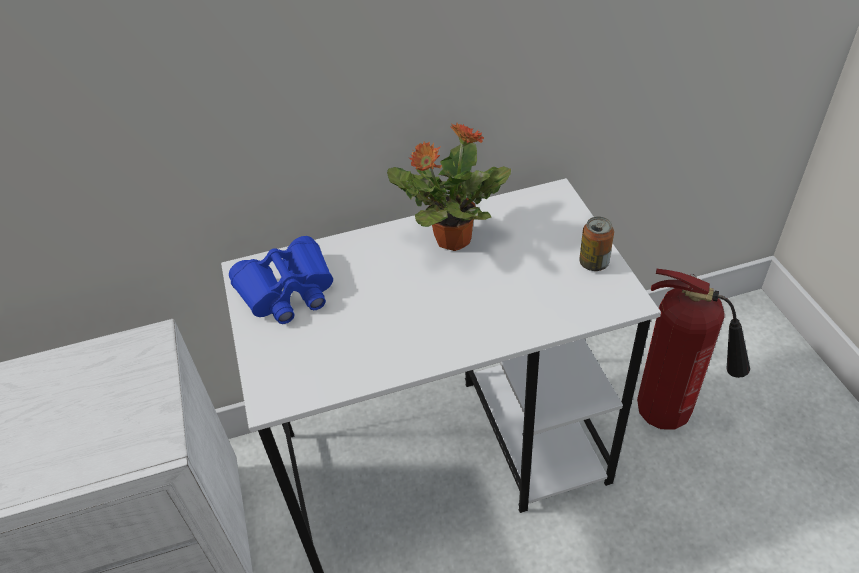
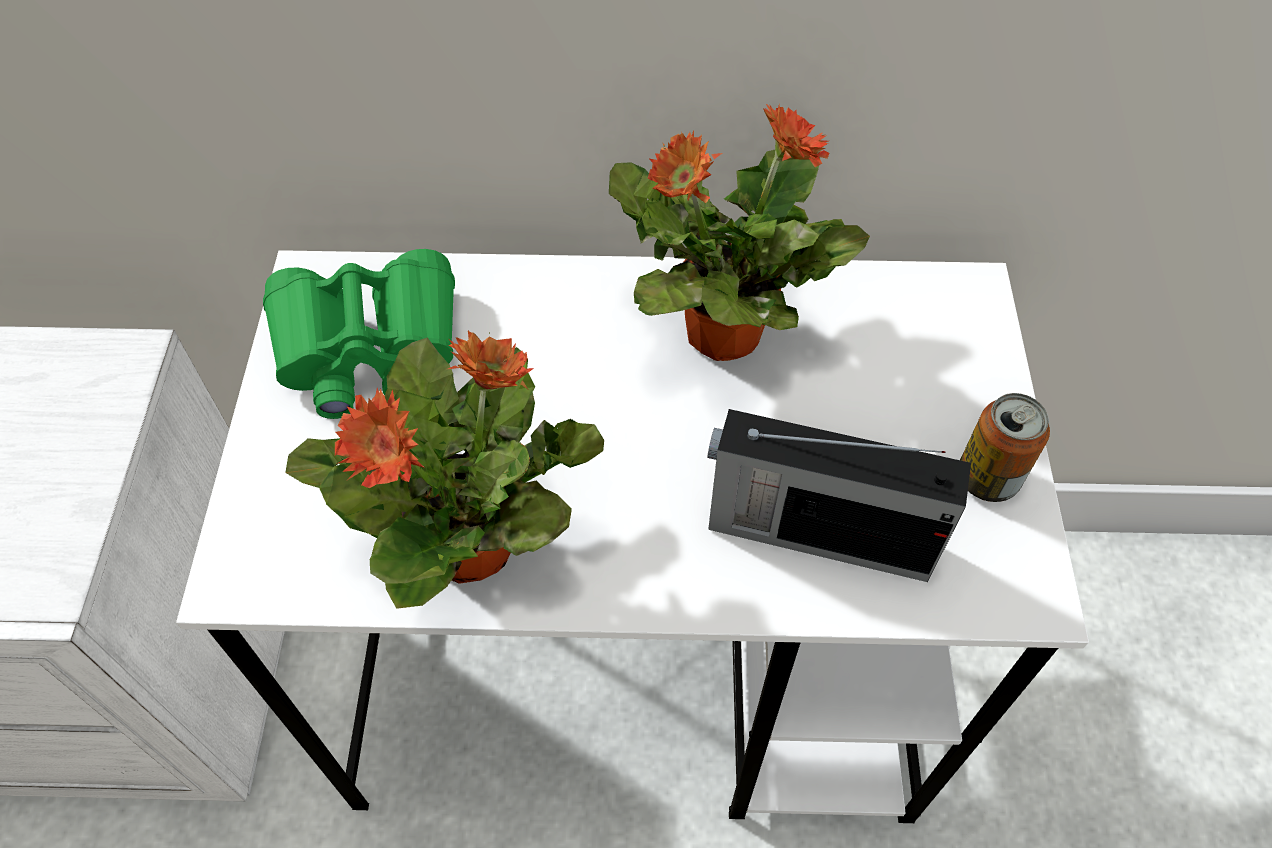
camera: 15 degrees right, 10 degrees up
blue binoculars [229,236,333,324] -> green binoculars [263,249,455,419]
fire extinguisher [637,269,750,429] -> none
none -> potted plant [285,330,604,609]
none -> radio [707,409,971,582]

